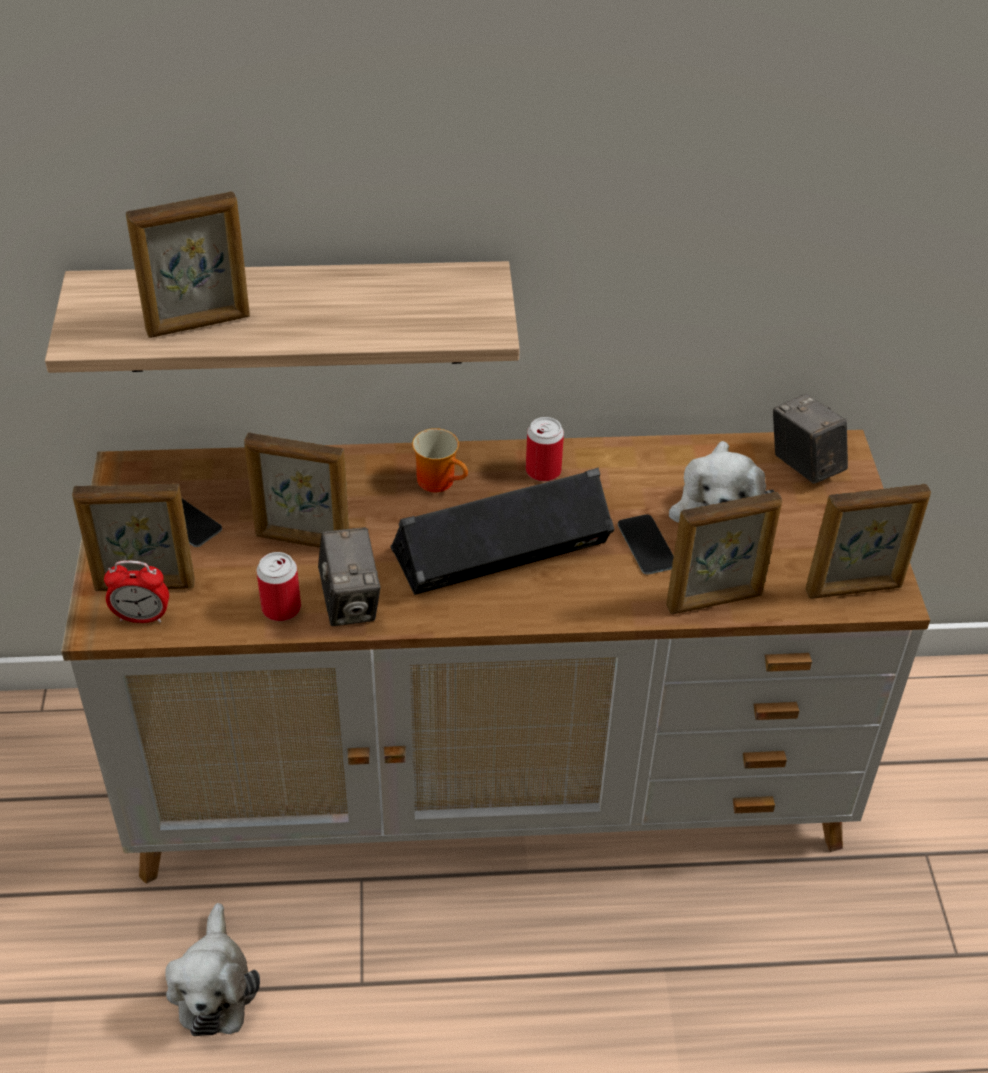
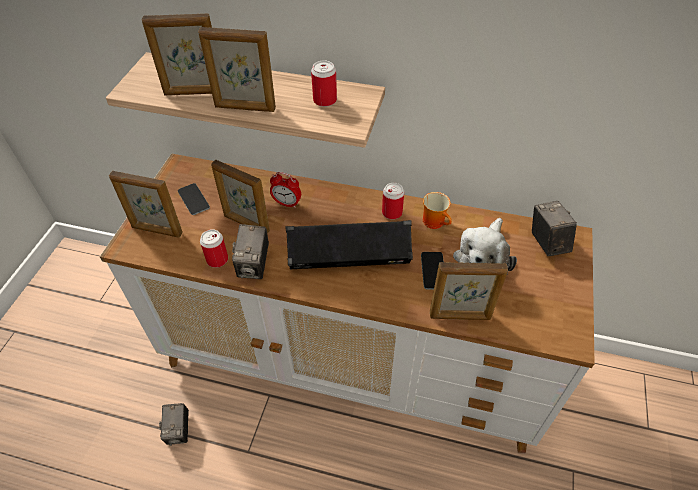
camera: 20 degrees right, 5 degrees up
alarm clock [104,560,169,623] -> alarm clock moved to [270,172,301,208]
plush toy [165,903,260,1036] -> camera [159,403,189,446]
mug [412,428,468,492] -> mug moved to [423,192,452,229]
picture frame [805,484,931,599] -> picture frame moved to [198,27,276,112]
none -> can [311,60,337,107]

